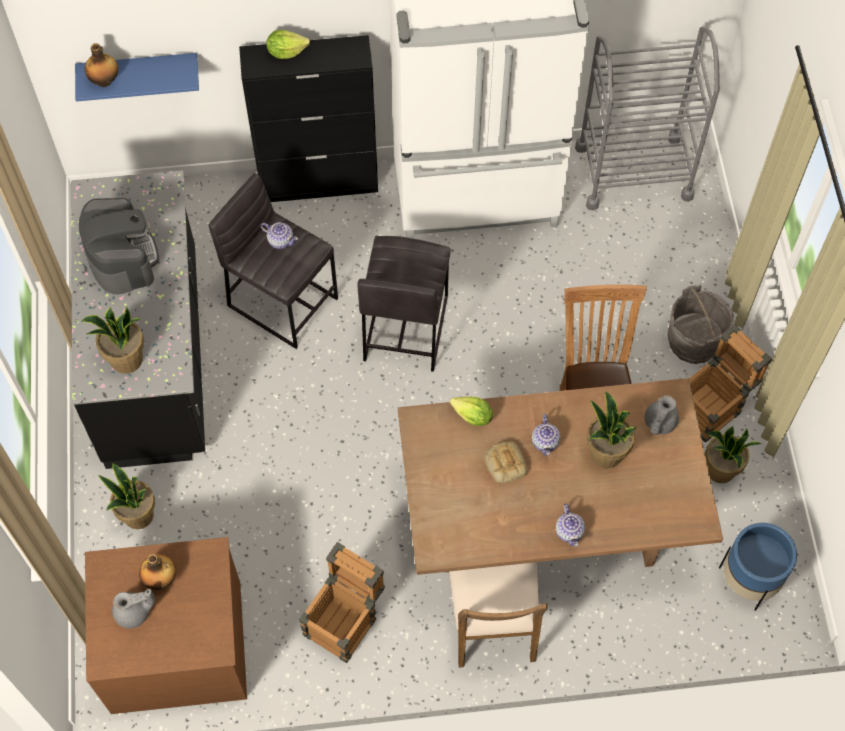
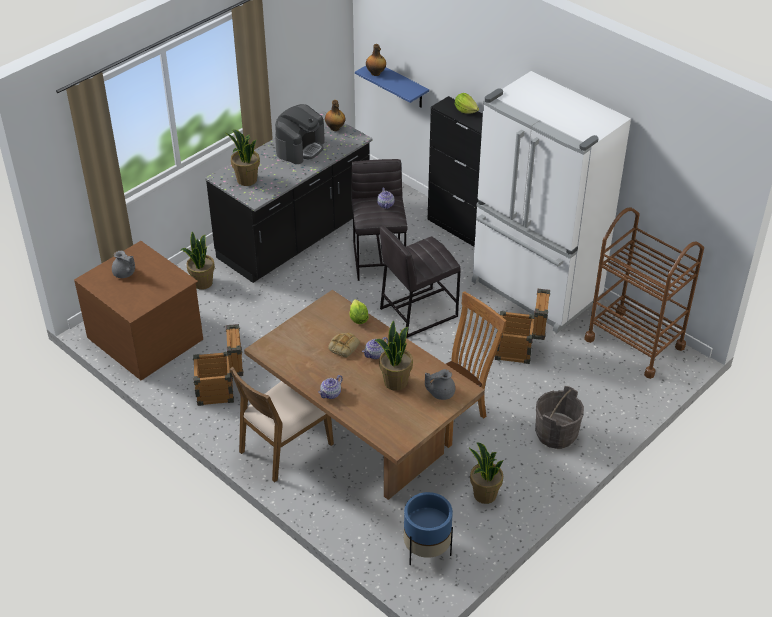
camera: 50 degrees right, 20 degrees down
bottle [139,554,176,590] -> bottle moved to [325,100,345,131]
grey cart [575,27,720,211] -> brown cart [584,208,704,379]
crate [689,324,772,443] -> crate moved to [495,289,550,364]

